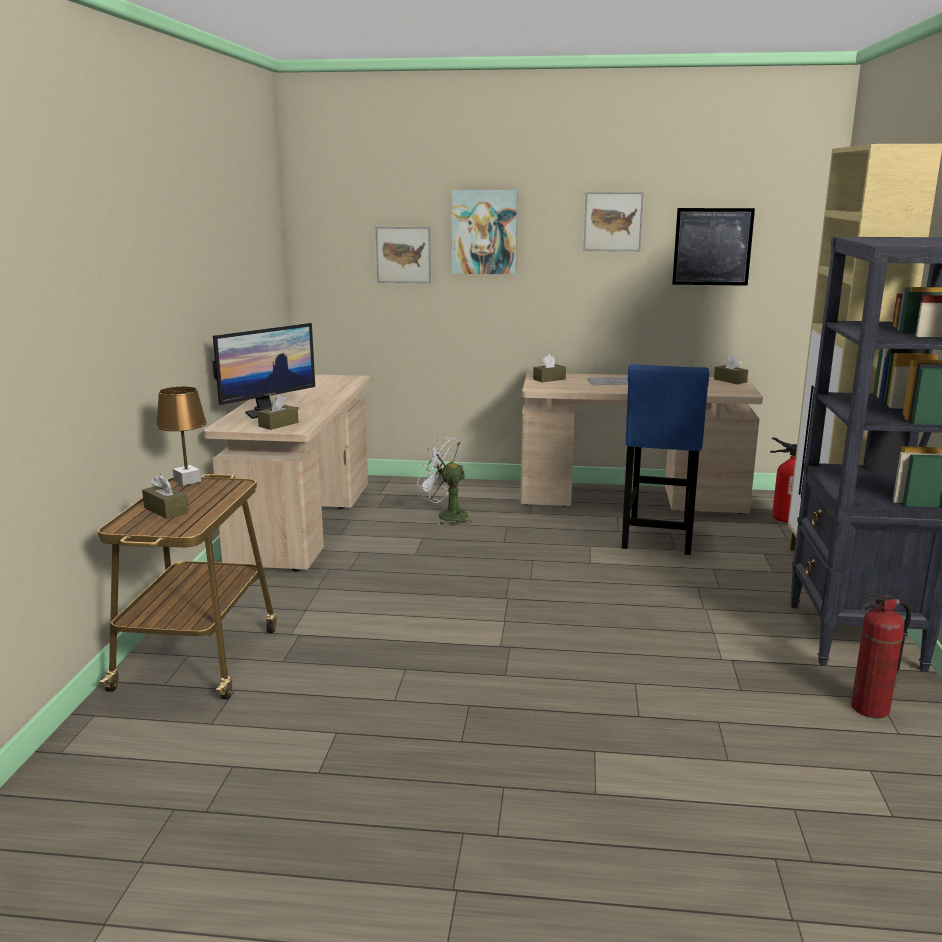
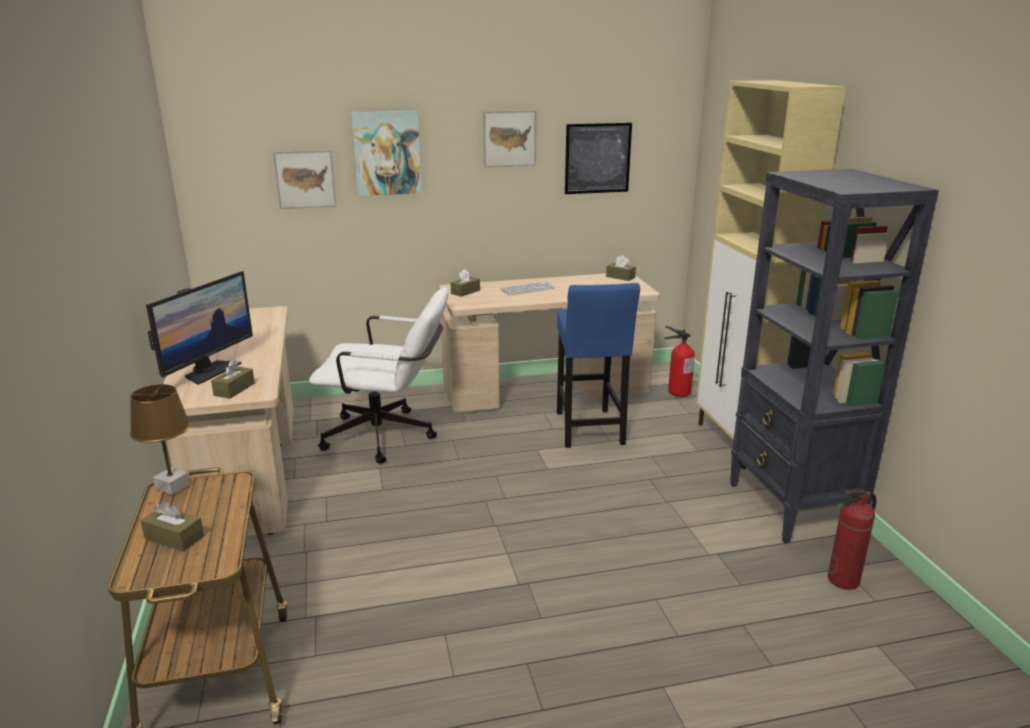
camera: 20 degrees left, 5 degrees up
white fan [417,436,472,526] -> white office chair [309,287,449,464]

